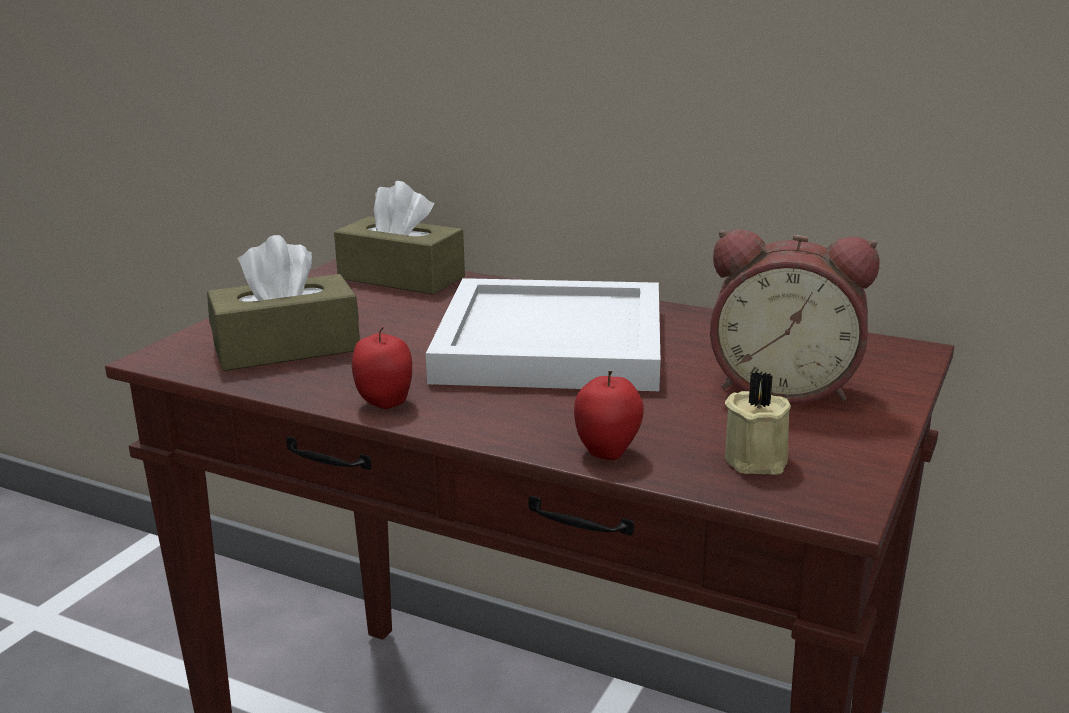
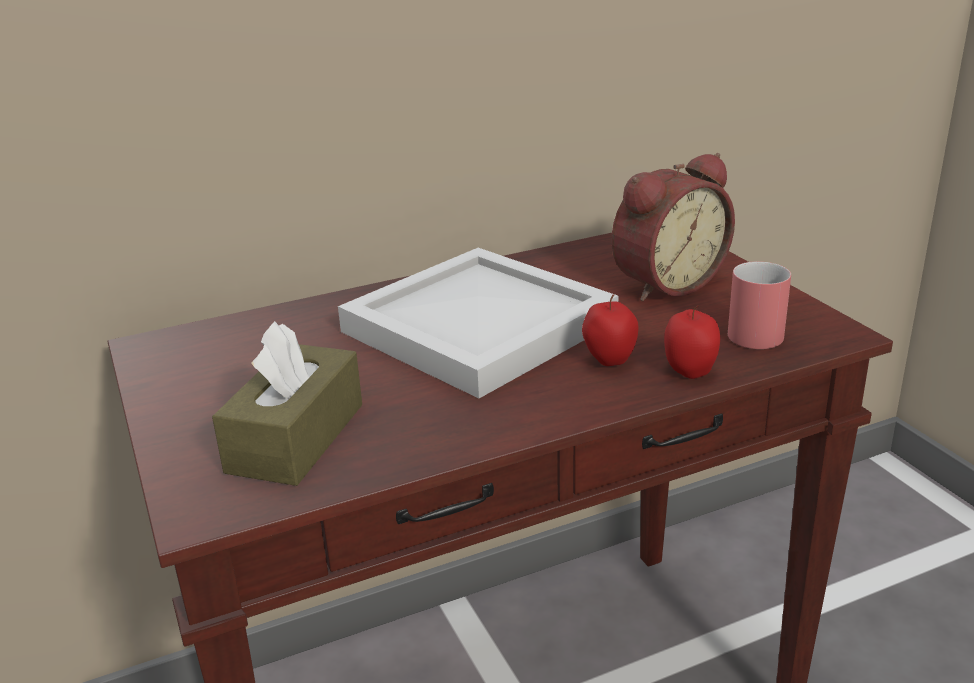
camera: 50 degrees left, 5 degrees up
brown tissue box [334,181,465,295] -> none
apple [352,327,412,409] -> apple moved to [582,295,638,366]
beige candle [725,372,791,475] -> red mug [728,261,791,349]

